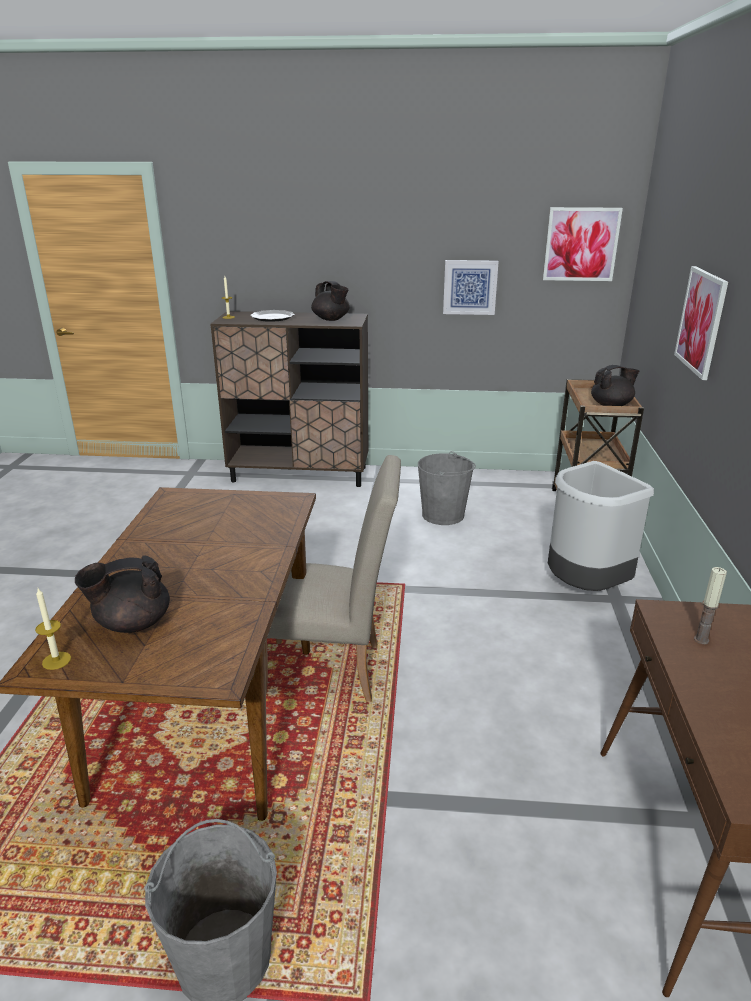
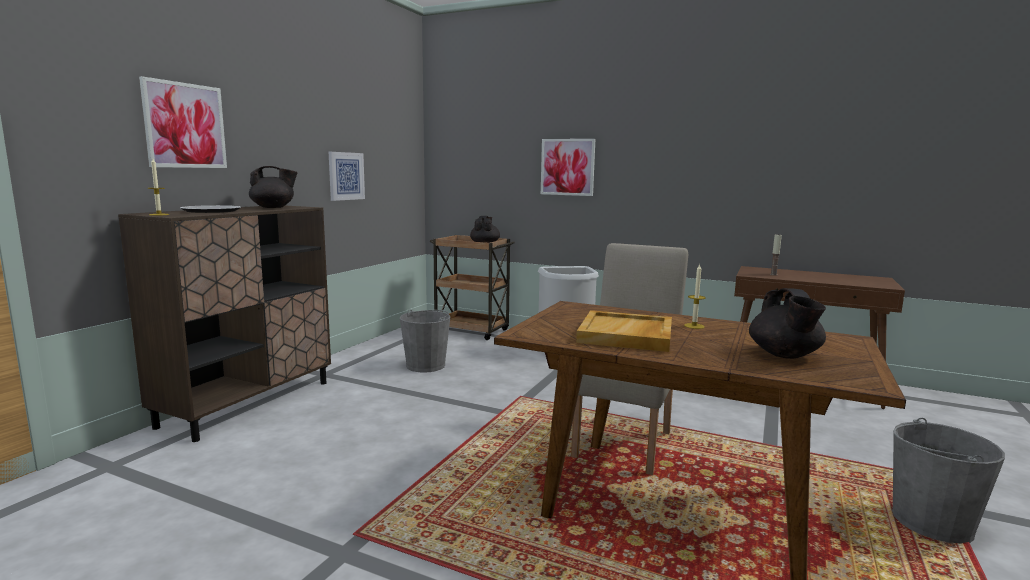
camera: 70 degrees left, 15 degrees down
candle [35,588,71,670] -> candle moved to [684,263,706,329]
picture [543,207,623,281] -> picture moved to [139,76,227,168]
none -> beige tray [576,310,672,352]

